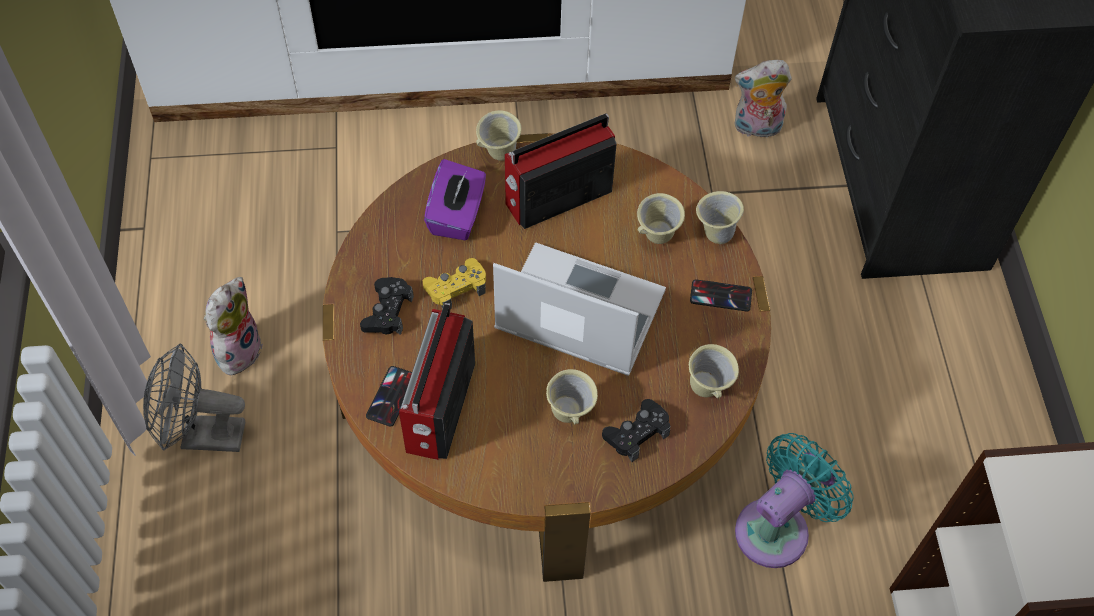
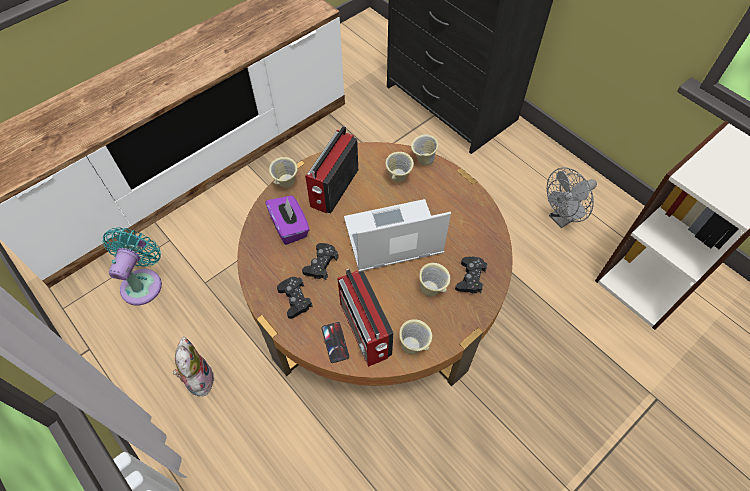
camera: 35 degrees left, 0 degrees up
grey fan [143,343,245,452] -> grey fan moved to [547,167,597,228]
yellow game controller [423,258,486,309] -> black game controller [302,243,339,280]
beige mug [689,344,739,398] -> beige mug moved to [399,319,432,354]
phone [690,279,752,311] -> none
plush toy [735,60,792,137] -> none
turquoise fan [735,433,854,568] -> turquoise fan moved to [102,227,162,306]

